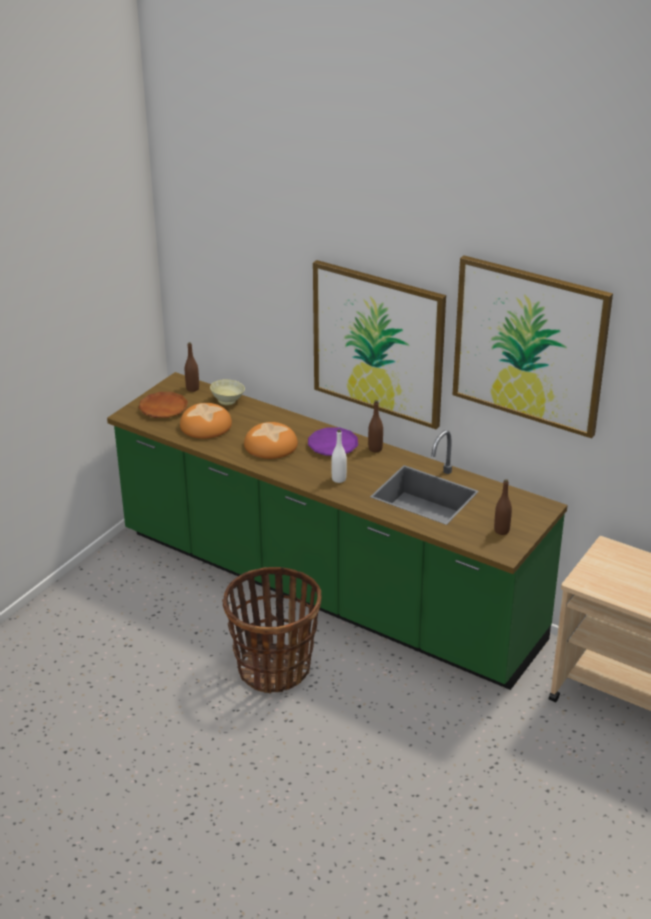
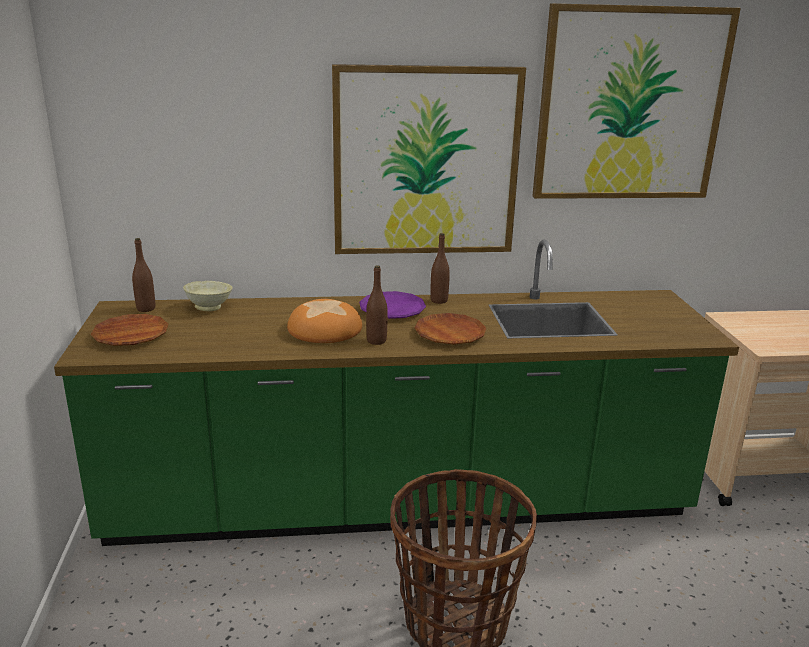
camera: 40 degrees left, 10 degrees down
bread [180,403,232,439] -> none
white bottle [331,429,347,483] -> brown plate [414,313,486,345]
brown bottle [494,479,512,535] -> brown bottle moved to [366,265,388,345]

